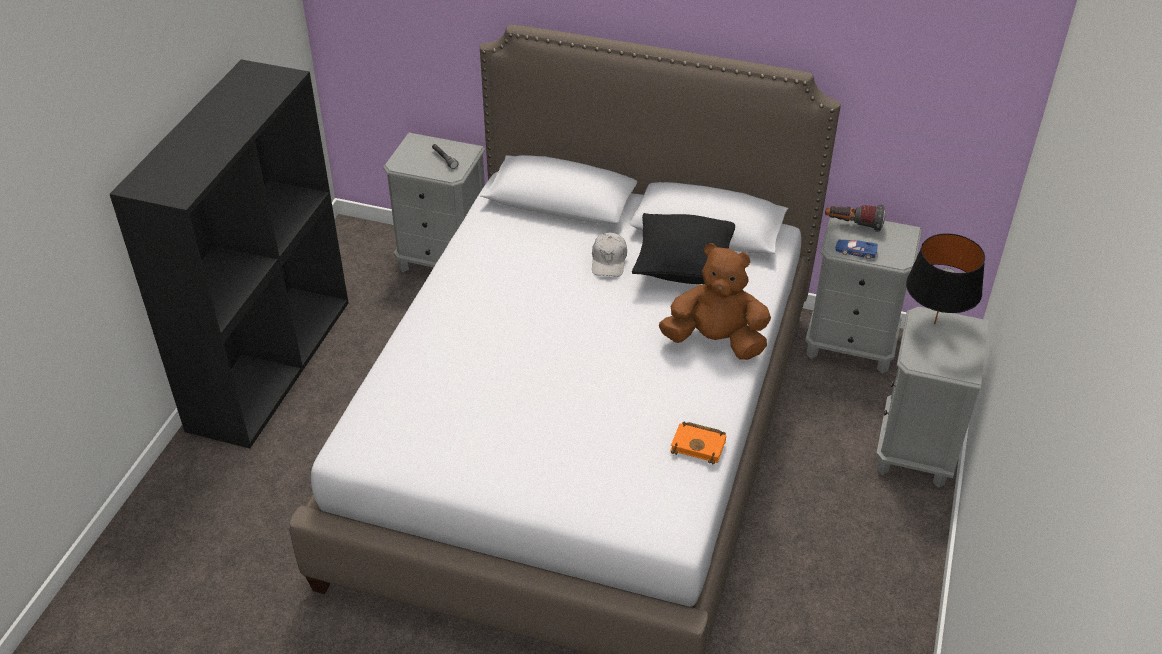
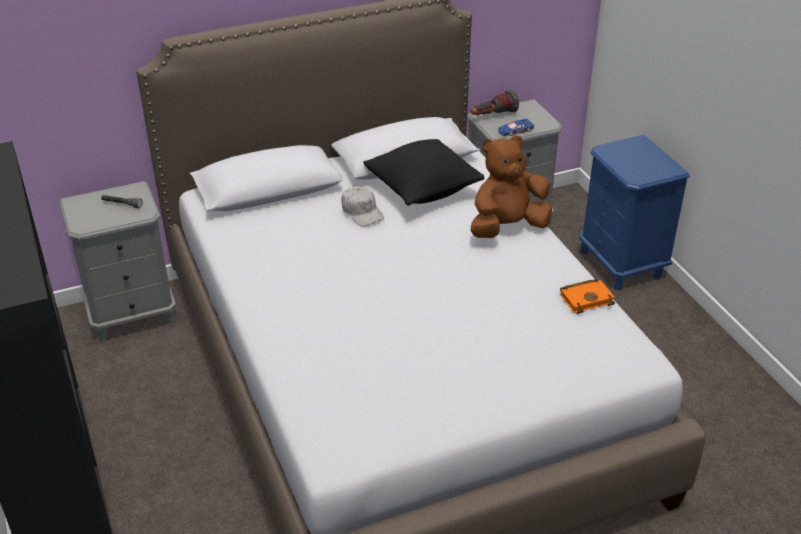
camera: 40 degrees left, 5 degrees down
grey nightstand [876,307,989,488] -> blue nightstand [579,135,690,291]
black table lamp [906,233,985,325] -> none

